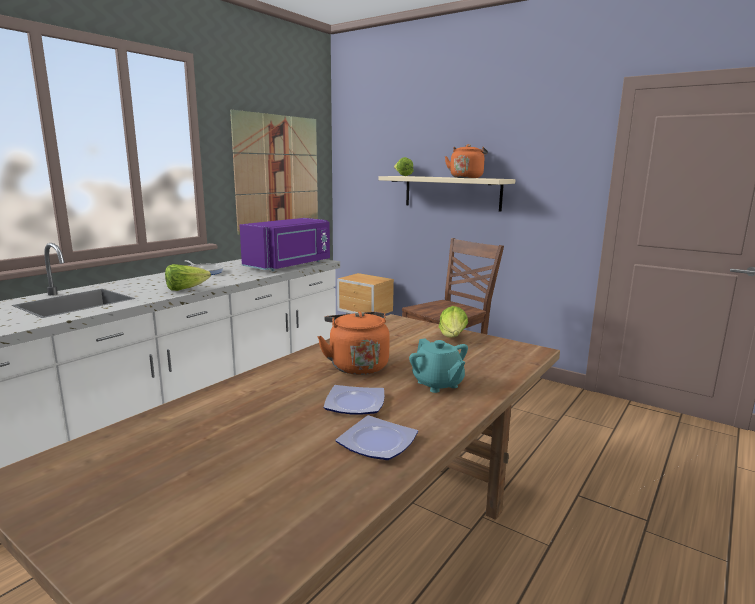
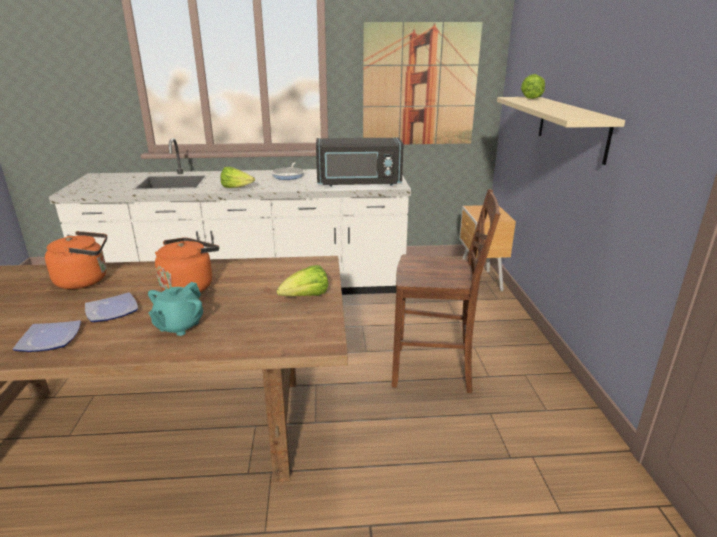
camera: 50 degrees right, 10 degrees up
purple microwave [240,218,330,271] -> black microwave [316,137,404,186]
orange kettle [445,144,488,178] -> orange kettle moved to [45,231,107,289]

